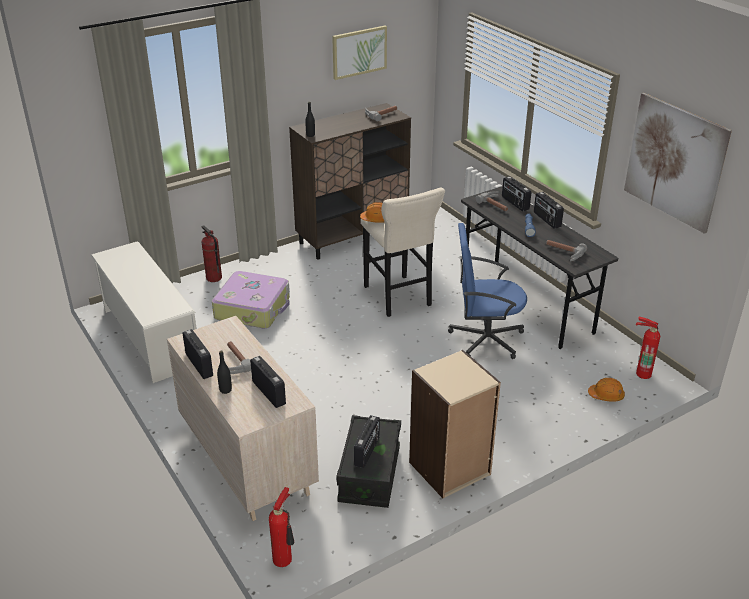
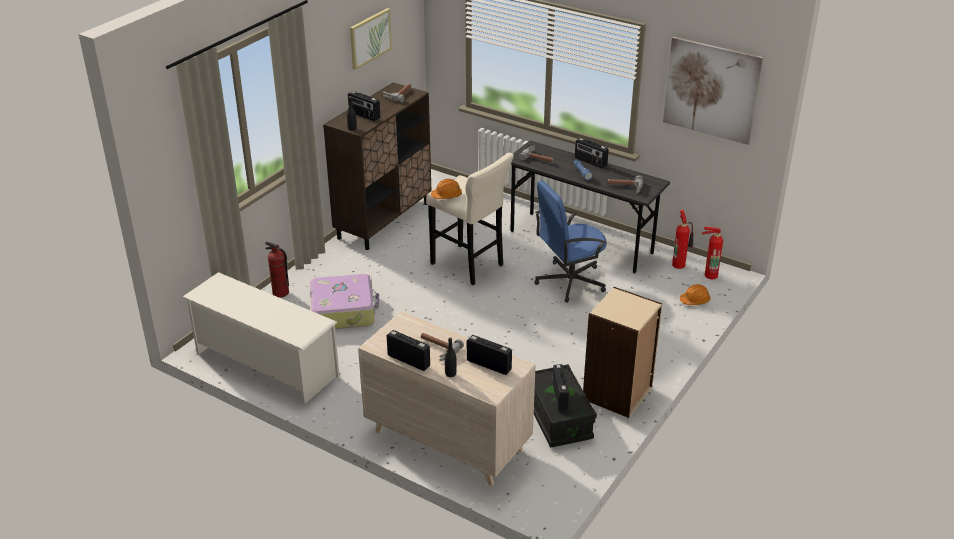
camera: 25 degrees left, 0 degrees up
fire extinguisher [269,487,294,567] -> fire extinguisher moved to [672,210,693,269]
radio [502,176,531,211] -> radio moved to [348,91,380,121]

